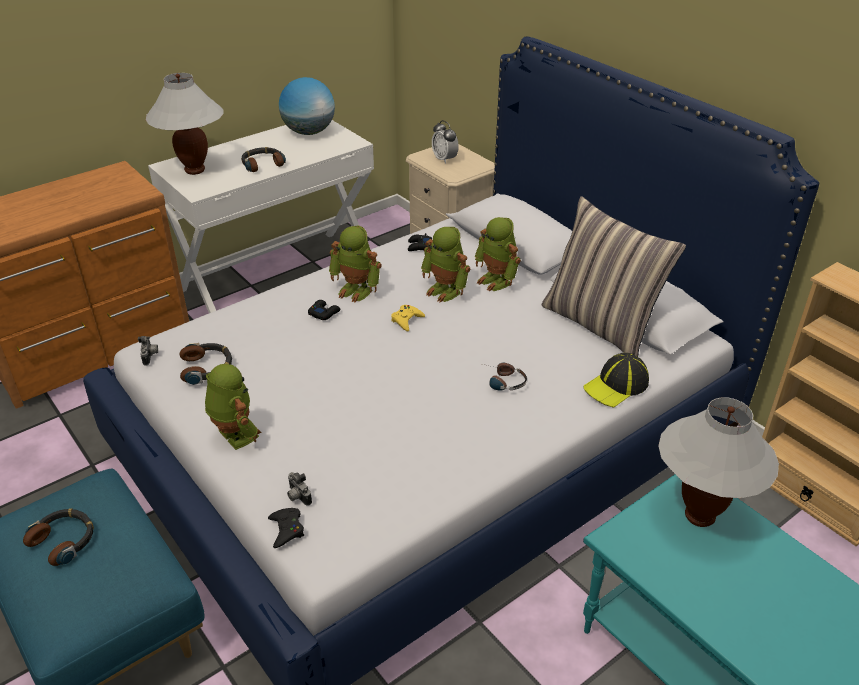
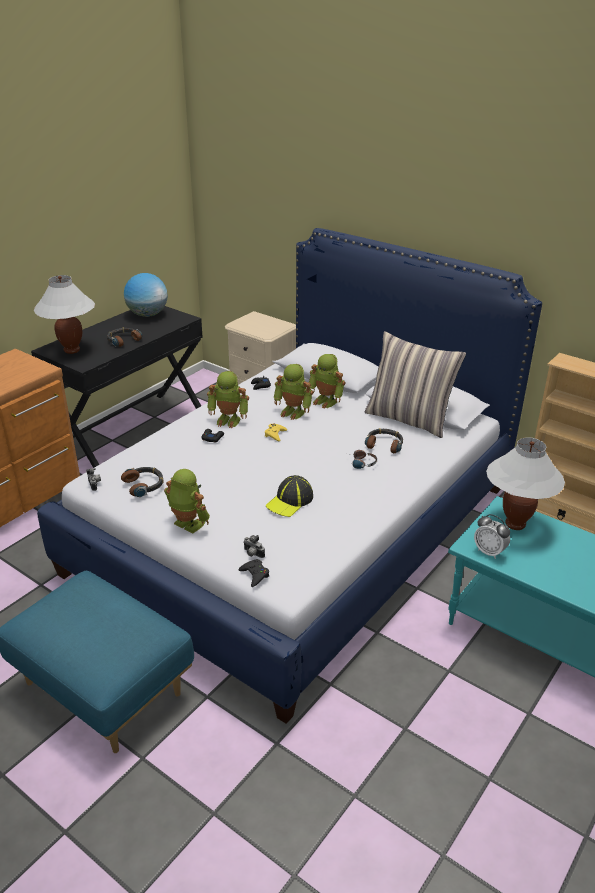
camera: 15 degrees left, 5 degrees down
headphones [23,508,94,566] -> headphones moved to [365,428,403,453]
white desk [148,120,374,313] -> black desk [31,306,203,468]
alarm clock [432,120,459,164] -> alarm clock moved to [474,514,510,559]
cap [584,353,649,408] -> cap moved to [266,475,313,517]

